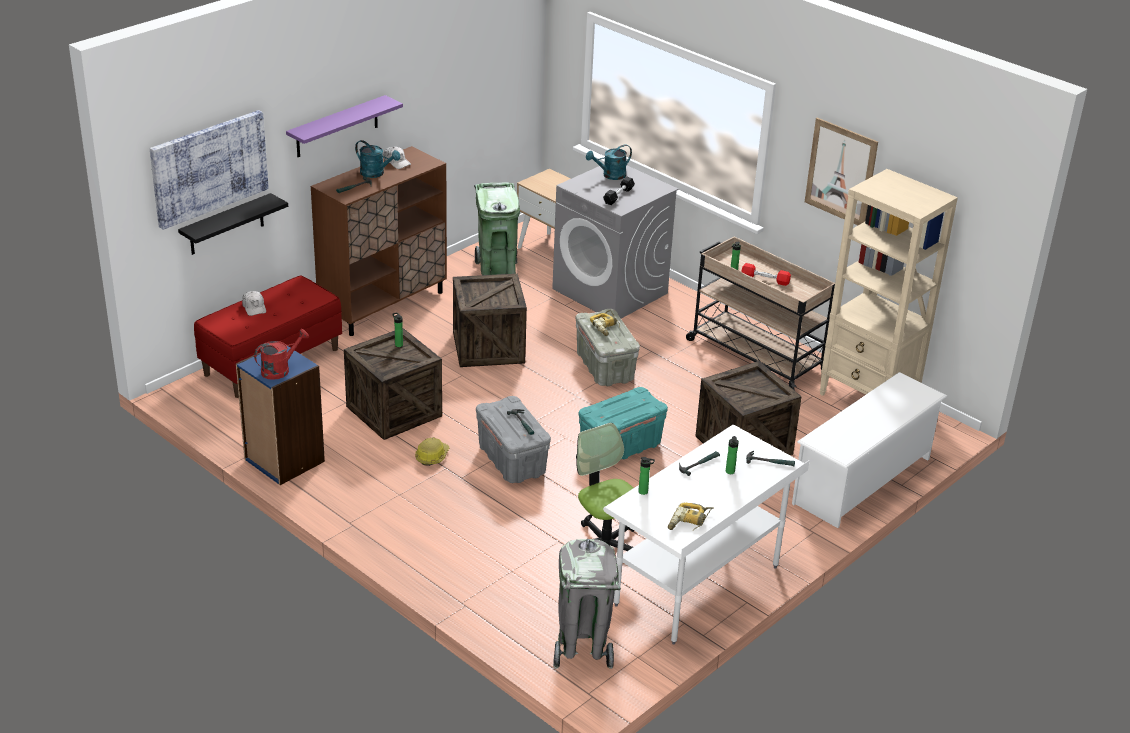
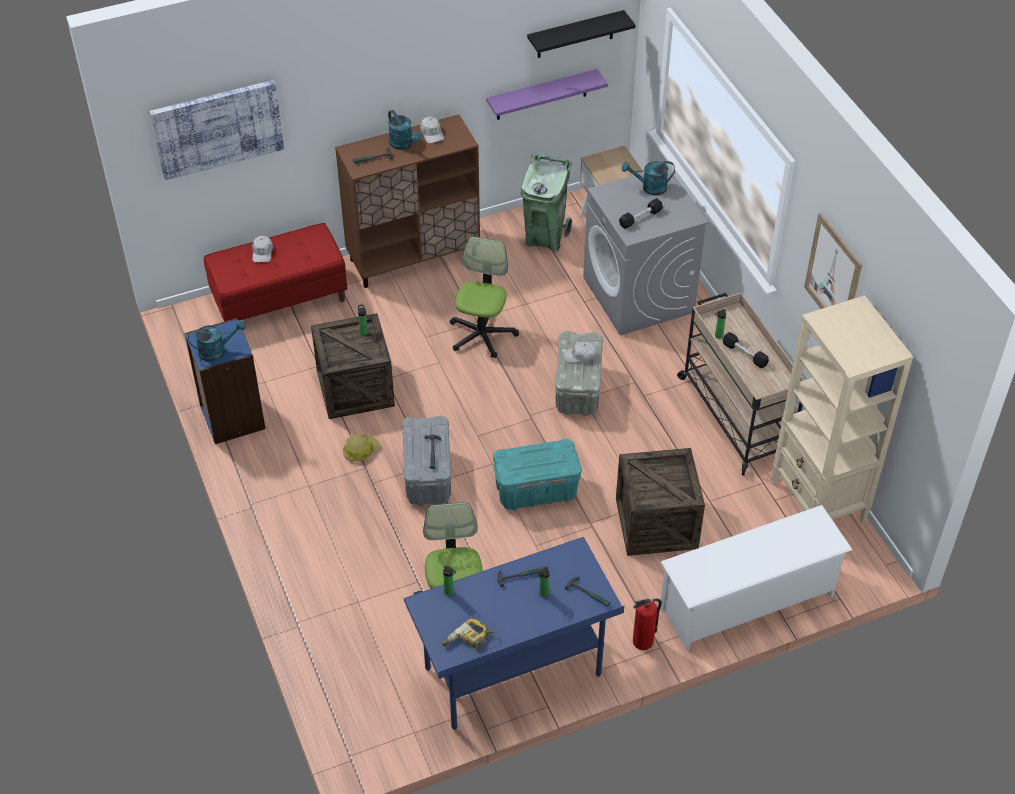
camera: 25 degrees right, 15 degrees up
black shelf [178,193,288,255] -> black shelf moved to [527,10,636,58]
red watering can [254,329,309,380] -> turquoise watering can [188,320,246,362]
purple shelf [286,95,403,157] -> purple shelf moved to [486,69,608,120]
crate [453,274,527,367] -> office chair [450,236,519,358]
grey trash can [553,539,621,669] -> none
power drill [590,310,620,336] -> white cap [564,341,596,363]
white desk [603,425,810,645] -> blue desk [404,537,624,730]
red dumbbell [741,263,791,286] -> black dumbbell [723,332,769,368]
none -> fire extinguisher [633,598,662,650]

